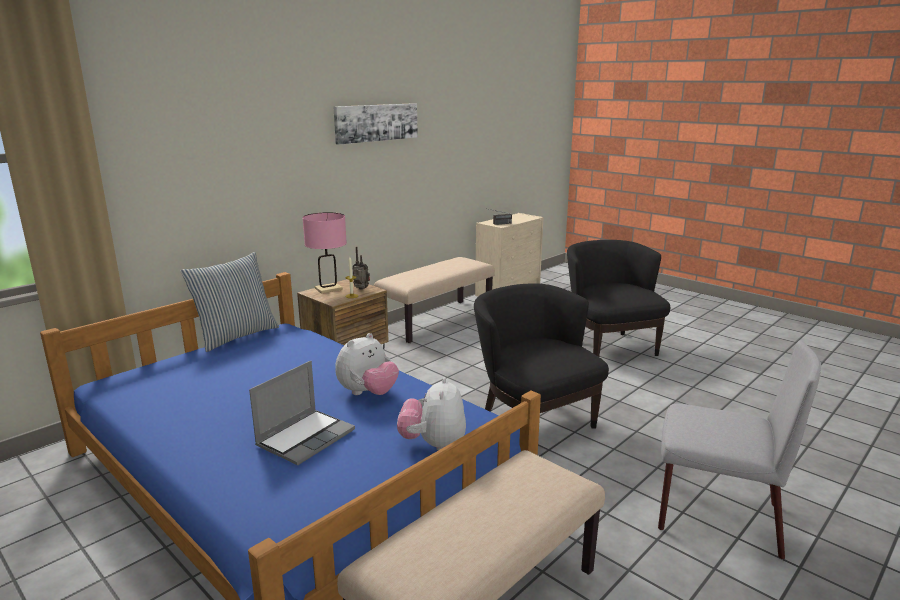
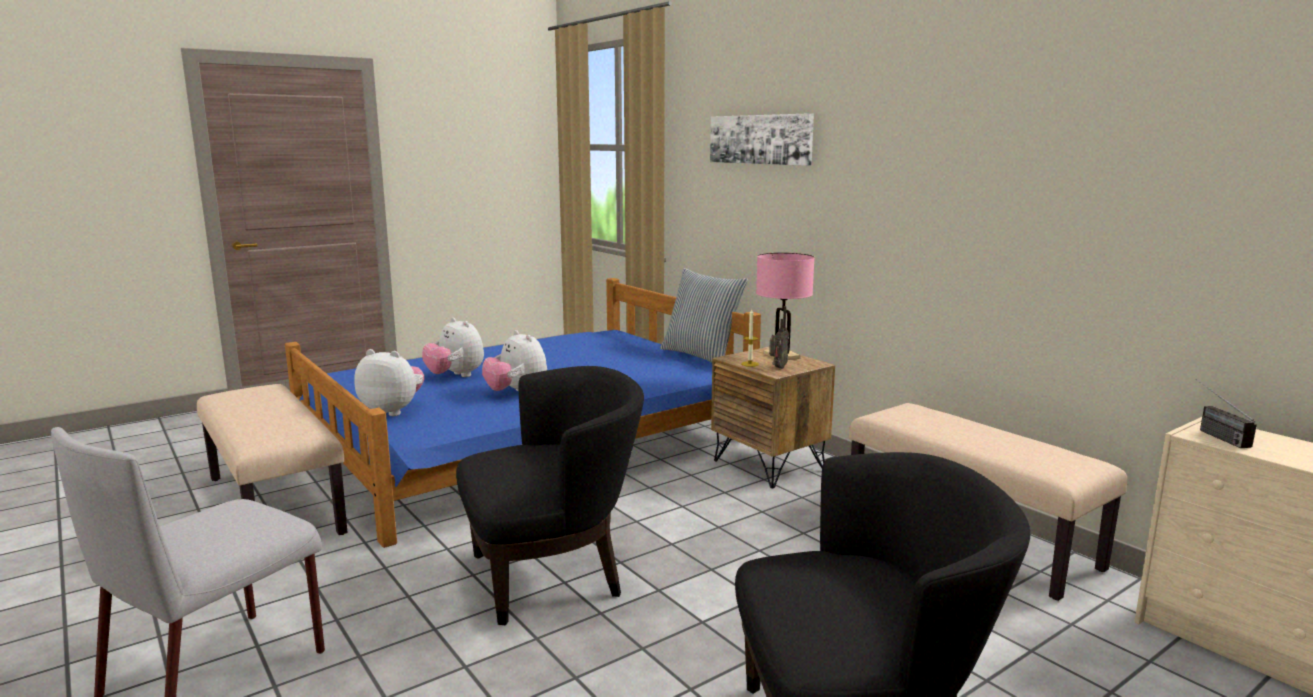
camera: 100 degrees right, 5 degrees down
laptop [249,361,355,465] -> plush toy [422,318,484,377]
picture [333,103,418,145] -> picture moved to [710,113,814,166]

